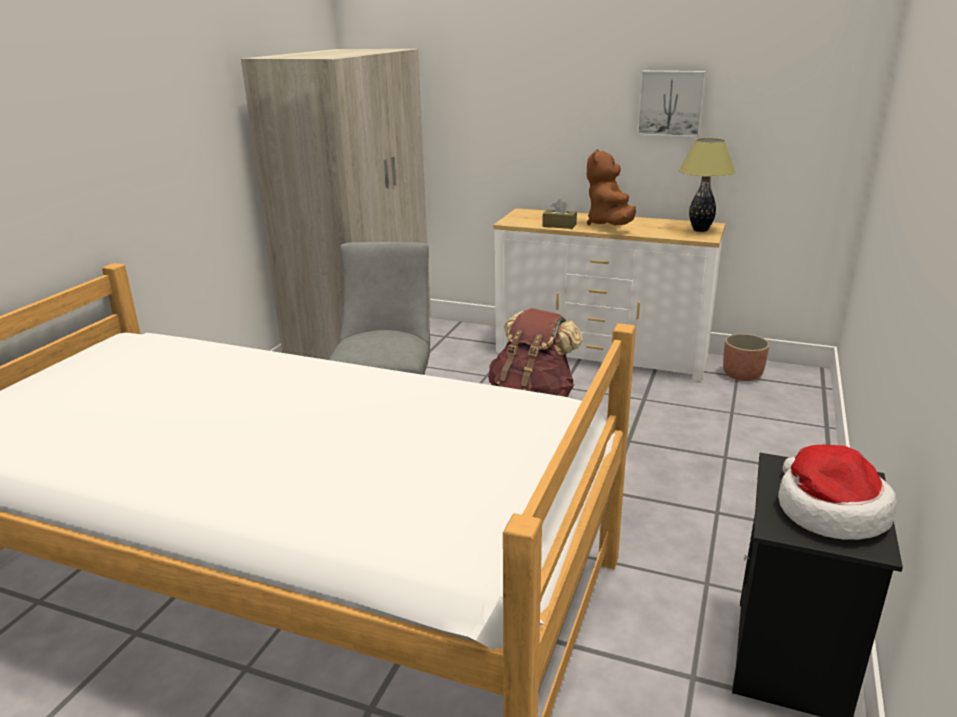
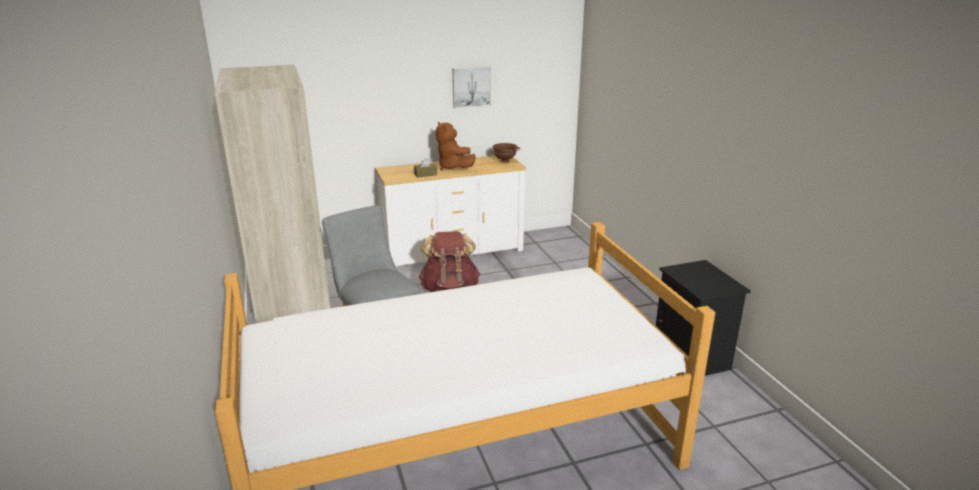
camera: 40 degrees left, 0 degrees up
table lamp [679,138,736,232] -> brown bowl [490,143,520,163]
planter [723,334,770,381] -> none
hat [778,444,897,540] -> none

